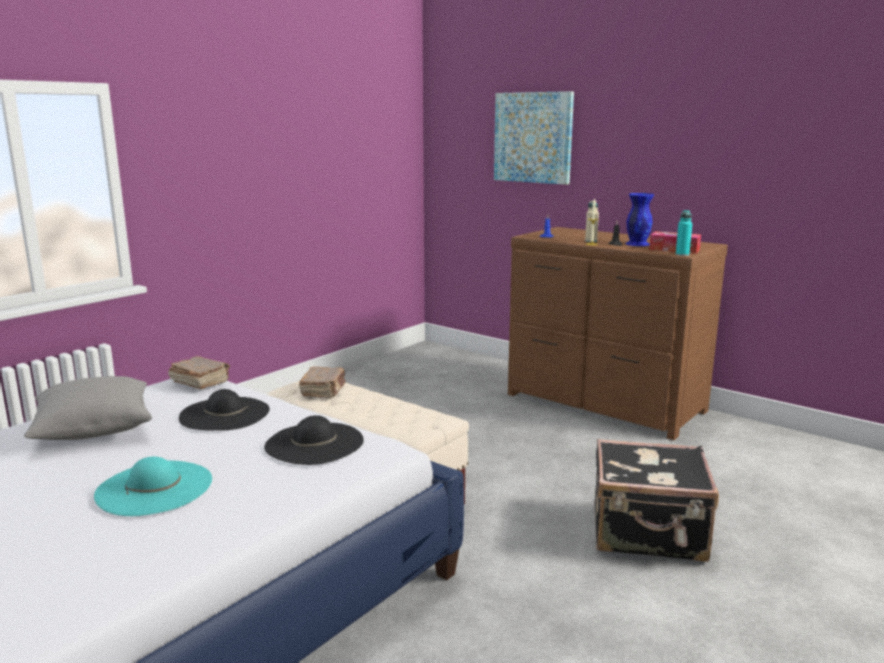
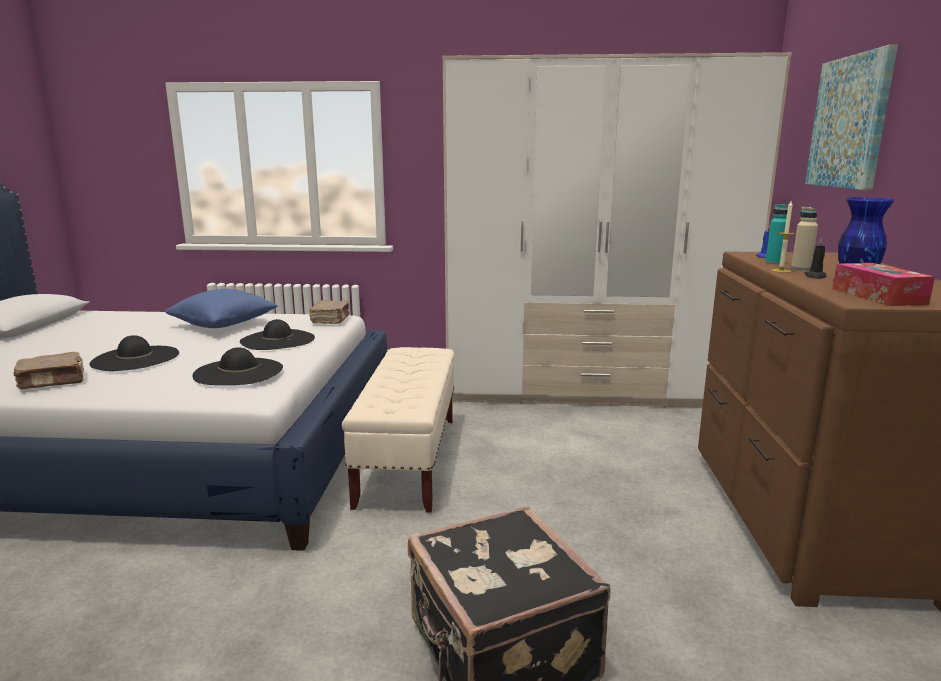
camera: 55 degrees right, 0 degrees up
grey pillow [24,376,152,440] -> blue pillow [165,289,278,328]
turquoise hat [94,457,212,516] -> black hat [89,335,179,371]
brown book [299,366,346,398] -> brown book moved to [14,352,84,389]
turquoise bottle [676,210,692,256] -> turquoise bottle moved to [766,204,788,264]
none -> wardrobe [442,52,792,408]

